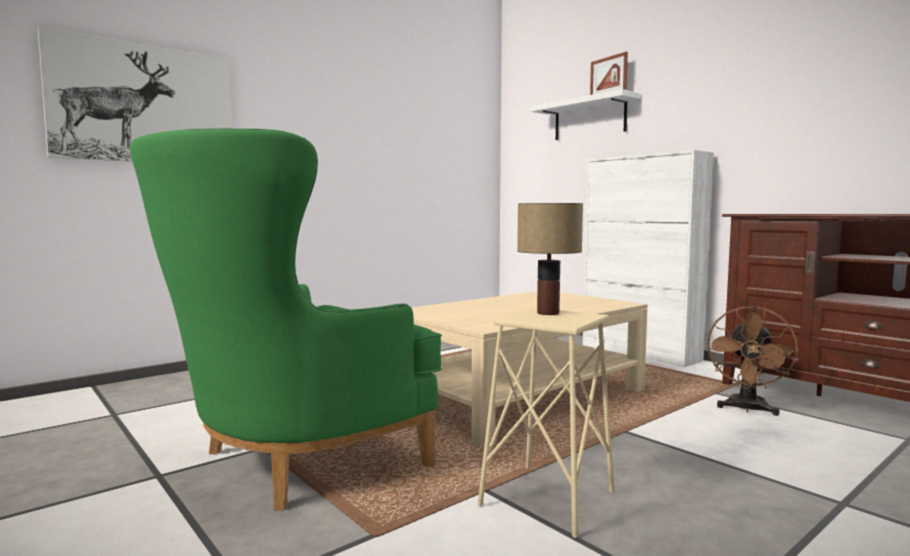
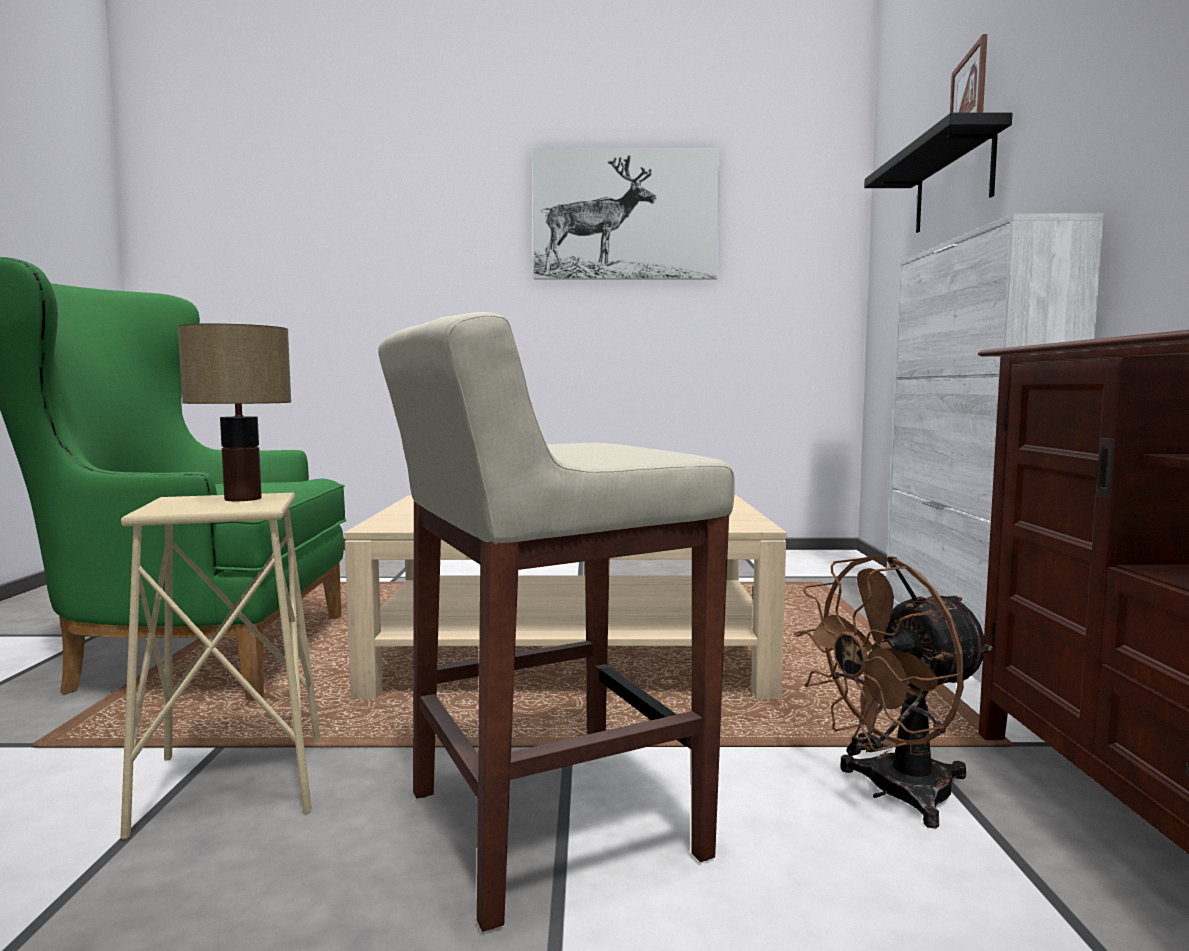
camera: 40 degrees right, 0 degrees up
picture [38,27,232,162] -> picture moved to [533,148,720,279]
white shelf [530,89,640,140] -> black shelf [864,113,1012,233]
none -> beige stool [378,312,735,932]

